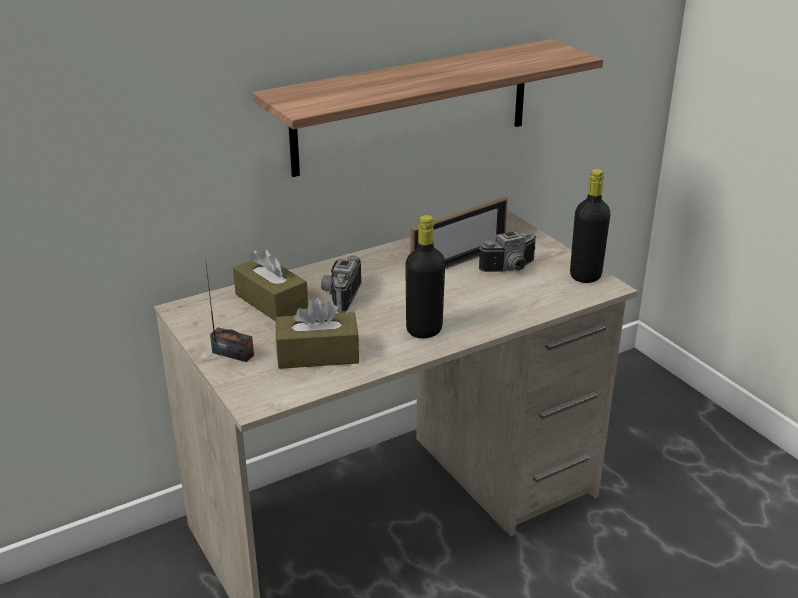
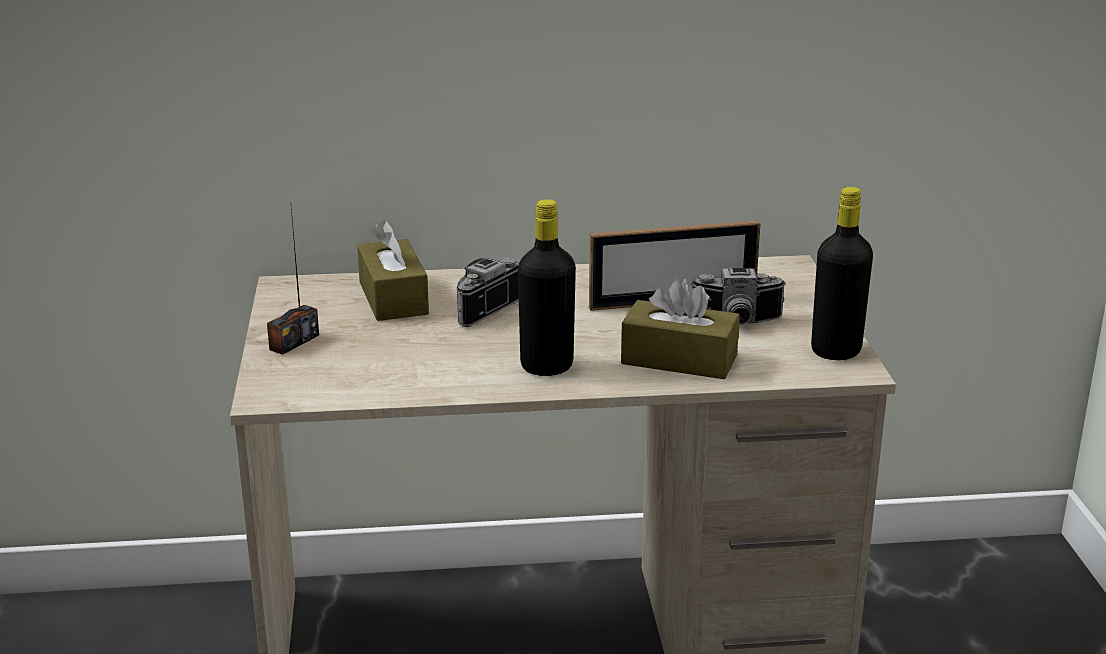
camera: 25 degrees right, 5 degrees down
radio [206,265,254,362] -> radio turned 75 degrees clockwise [267,208,319,355]
shelf [253,39,603,177] -> none
brown tissue box [276,297,360,369] -> brown tissue box moved to [621,277,740,379]

